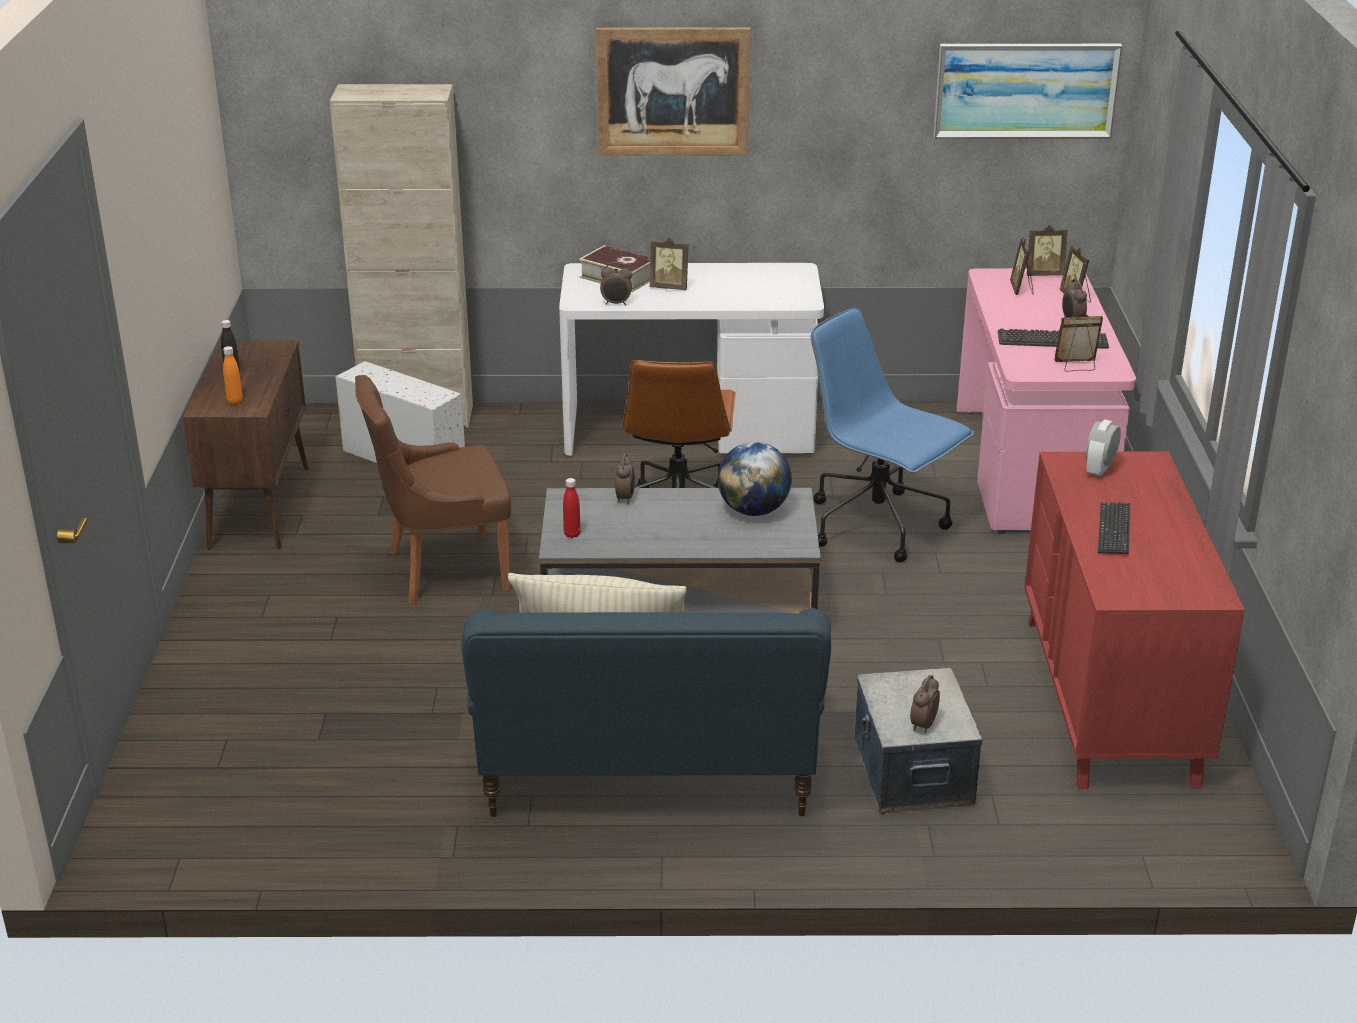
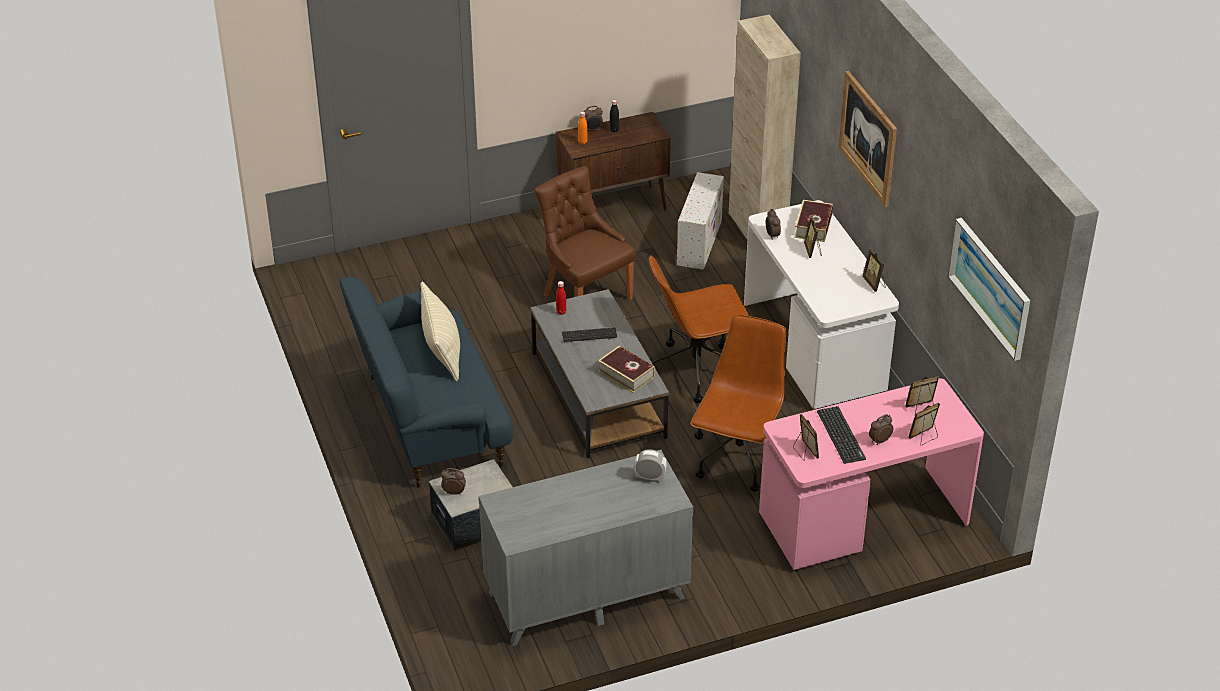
camera: 70 degrees right, 10 degrees up
alarm clock [615,453,635,504] -> alarm clock moved to [584,106,603,132]
globe [718,442,792,516] -> book [598,345,655,393]
blue office chair [811,308,974,562] -> brown office chair [690,315,786,492]
red dresser [1024,452,1245,789] -> grey dresser [479,450,693,646]
picture frame [1027,225,1067,276] -> picture frame moved to [863,249,886,292]
keyboard [1098,502,1130,554] -> keyboard moved to [562,327,617,343]

